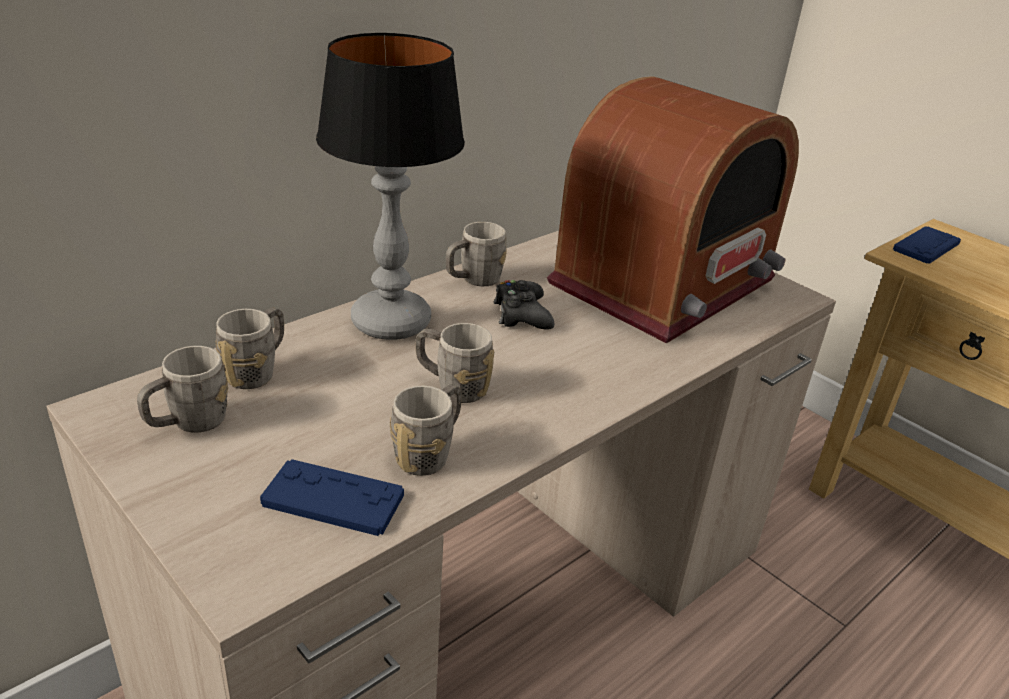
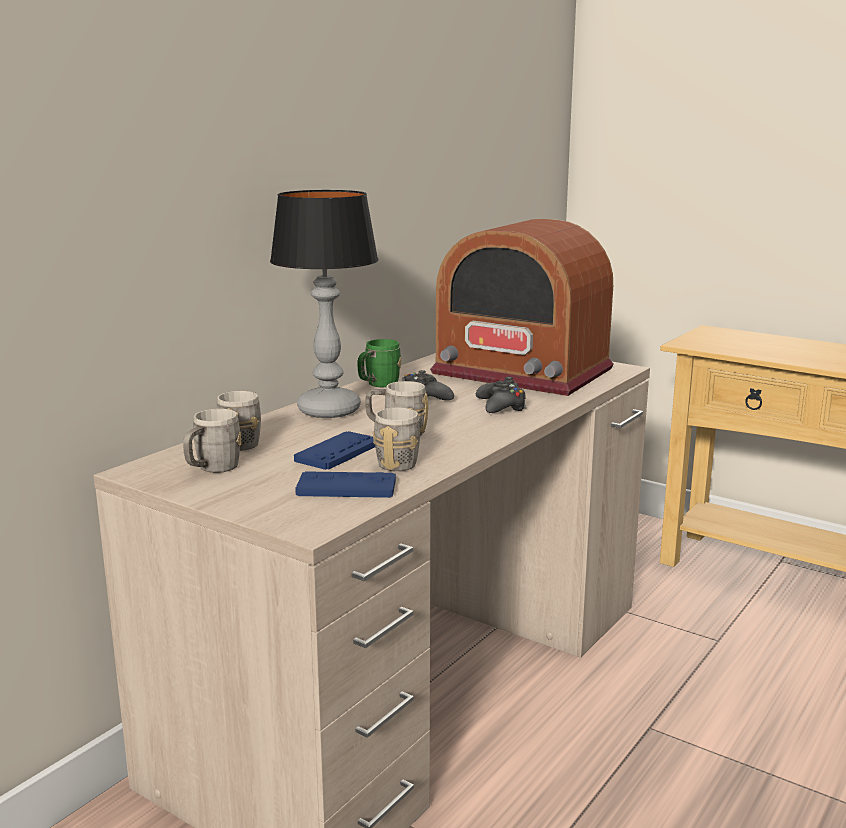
camera: 10 degrees left, 15 degrees down
grey mug [446,222,507,286] -> green mug [358,339,401,387]
radio [547,76,799,343] -> radio turned 90 degrees clockwise [430,219,614,396]
blue game controller [893,226,961,264] -> blue game controller moved to [294,431,375,470]
none -> black game controller [476,377,526,413]

